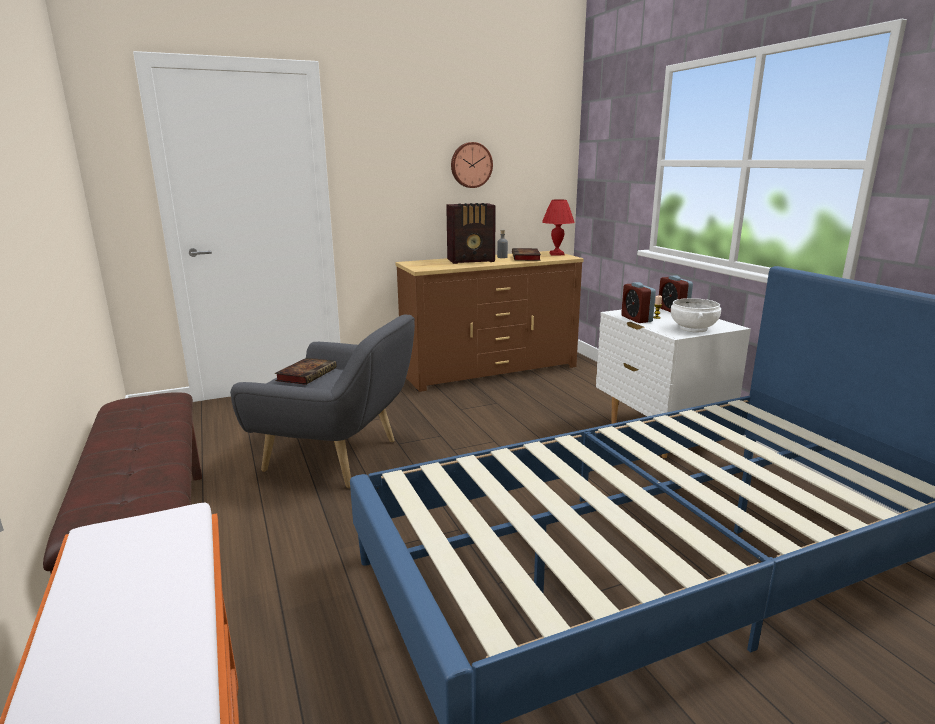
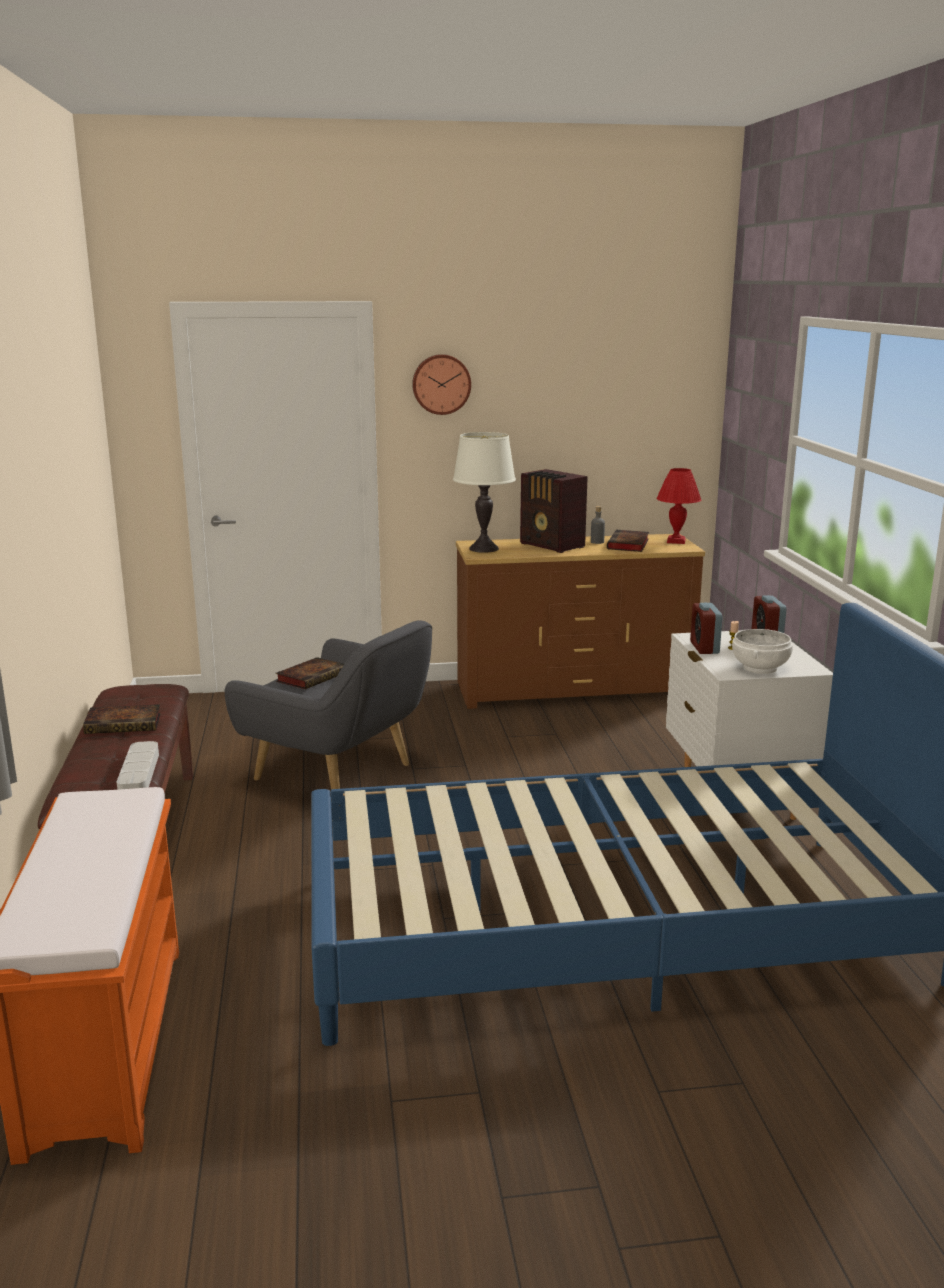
camera: 15 degrees right, 0 degrees up
radio [446,203,496,264] -> radio turned 45 degrees clockwise [520,469,588,553]
wall clock [451,142,493,188] -> wall clock moved to [412,354,471,415]
none -> book [83,704,161,734]
none -> grey tray [117,741,159,790]
none -> white table lamp [453,432,516,553]

